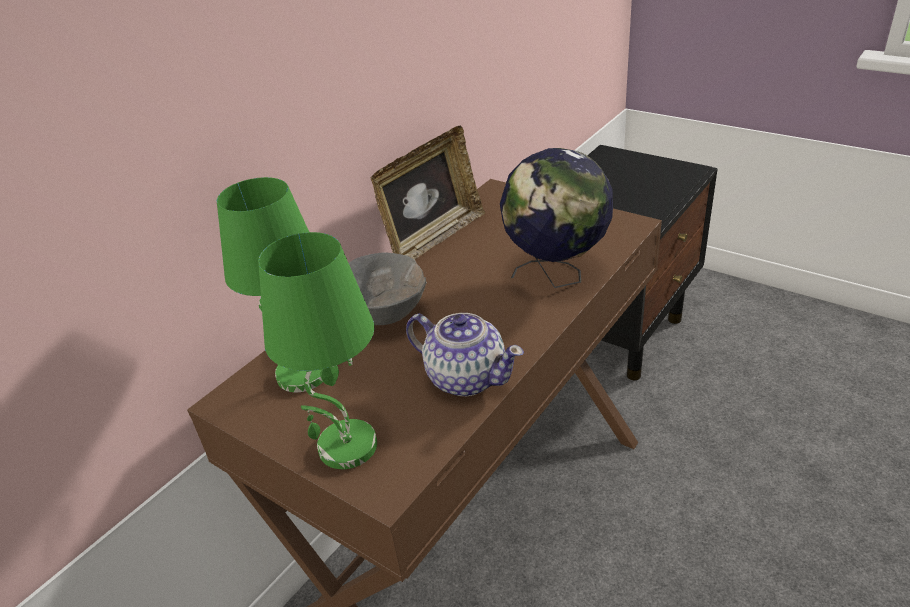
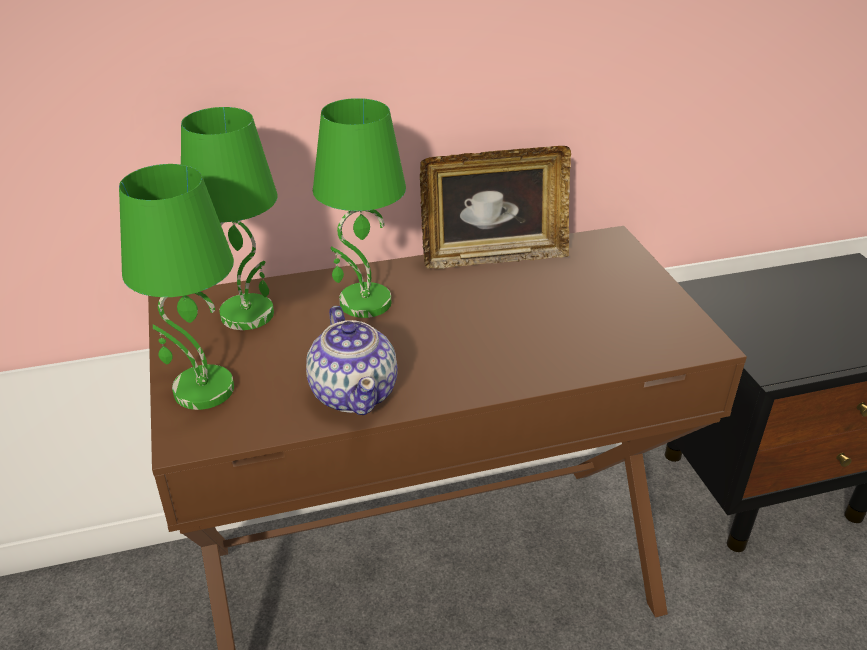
camera: 35 degrees right, 0 degrees up
grey bowl [349,252,427,325] -> green table lamp [313,98,406,318]
globe [500,148,613,288] -> none

